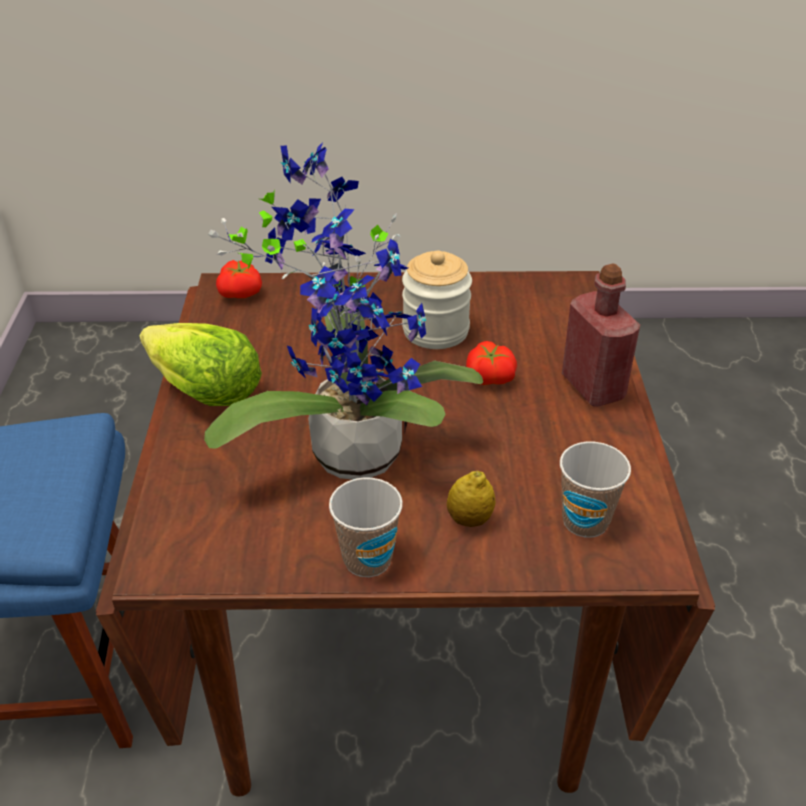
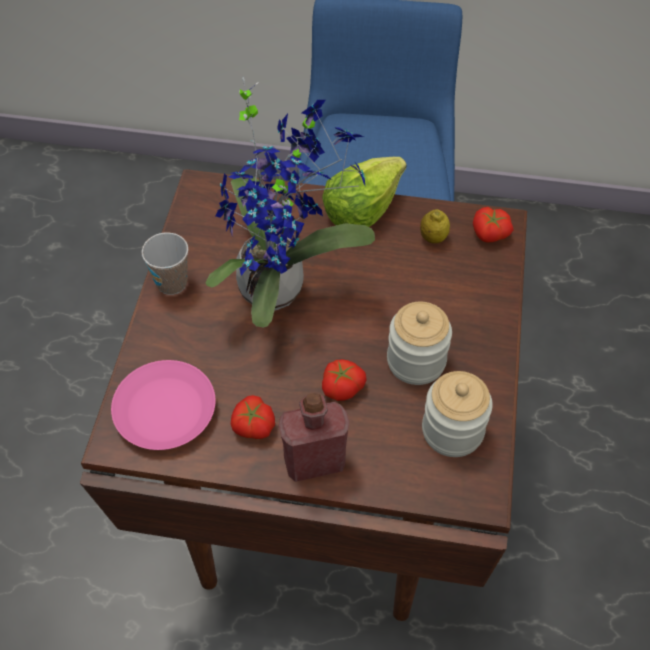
camera: 100 degrees right, 15 degrees up
lemon [447,471,495,527] -> lemon moved to [420,209,450,244]
cup [560,442,631,538] -> pink plate [111,360,215,450]
none -> tomato [231,395,275,439]
none -> jar [422,371,493,457]

